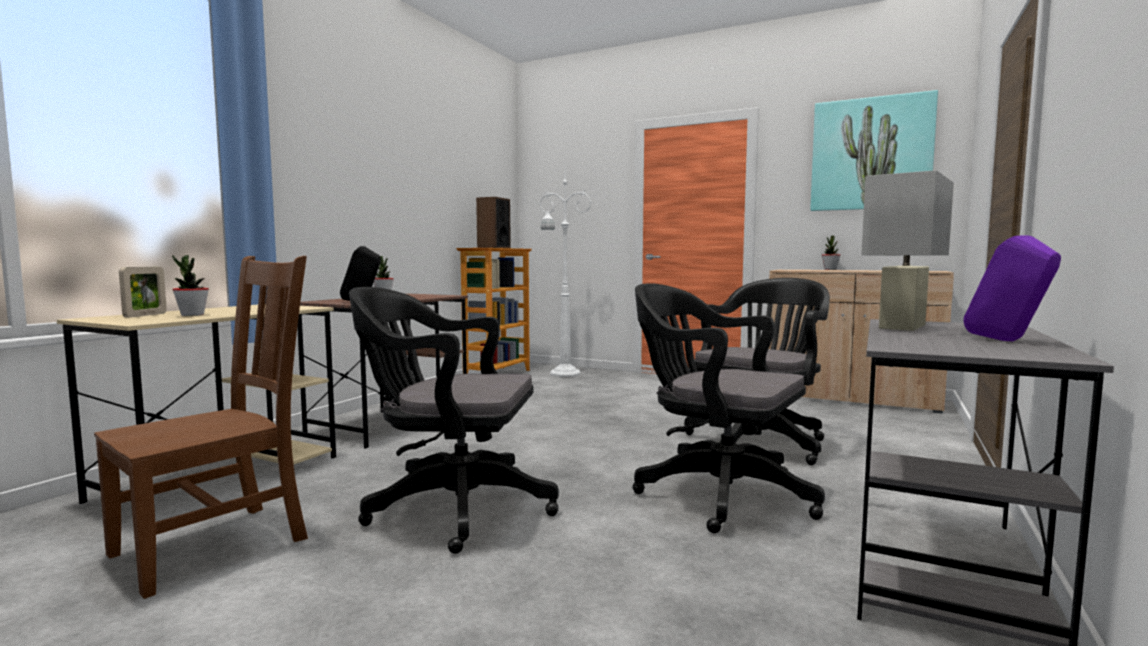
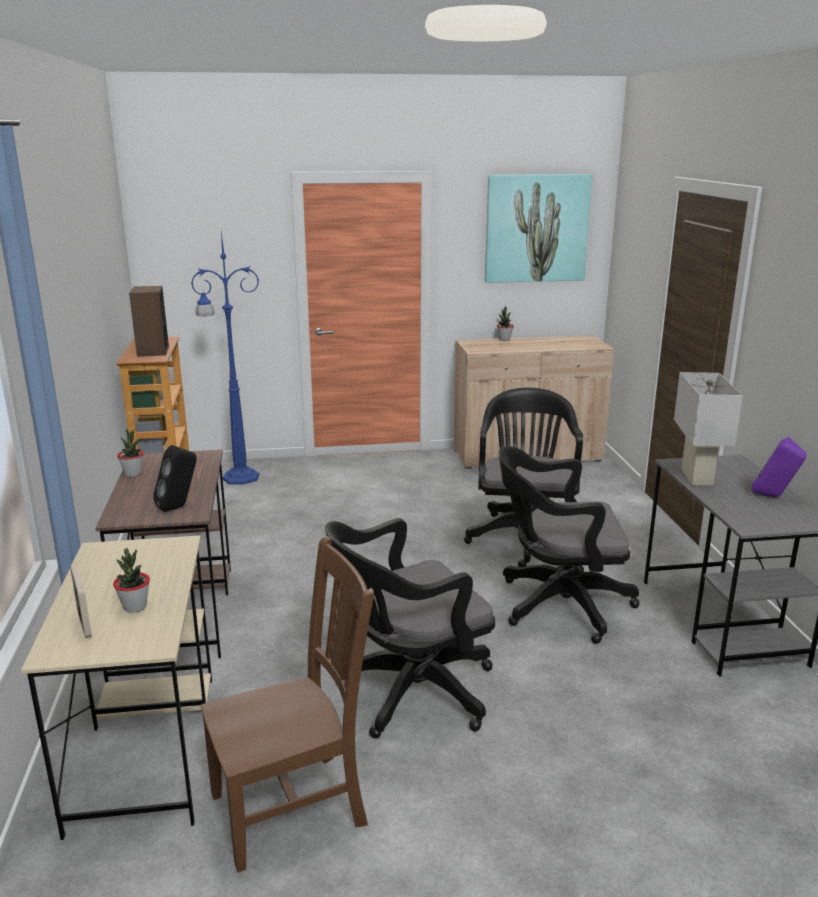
camera: 35 degrees left, 15 degrees up
brown chair [94,256,308,599] -> brown chair turned 60 degrees clockwise [201,536,374,873]
white floor lamp [539,170,591,377] -> blue floor lamp [191,231,259,484]

